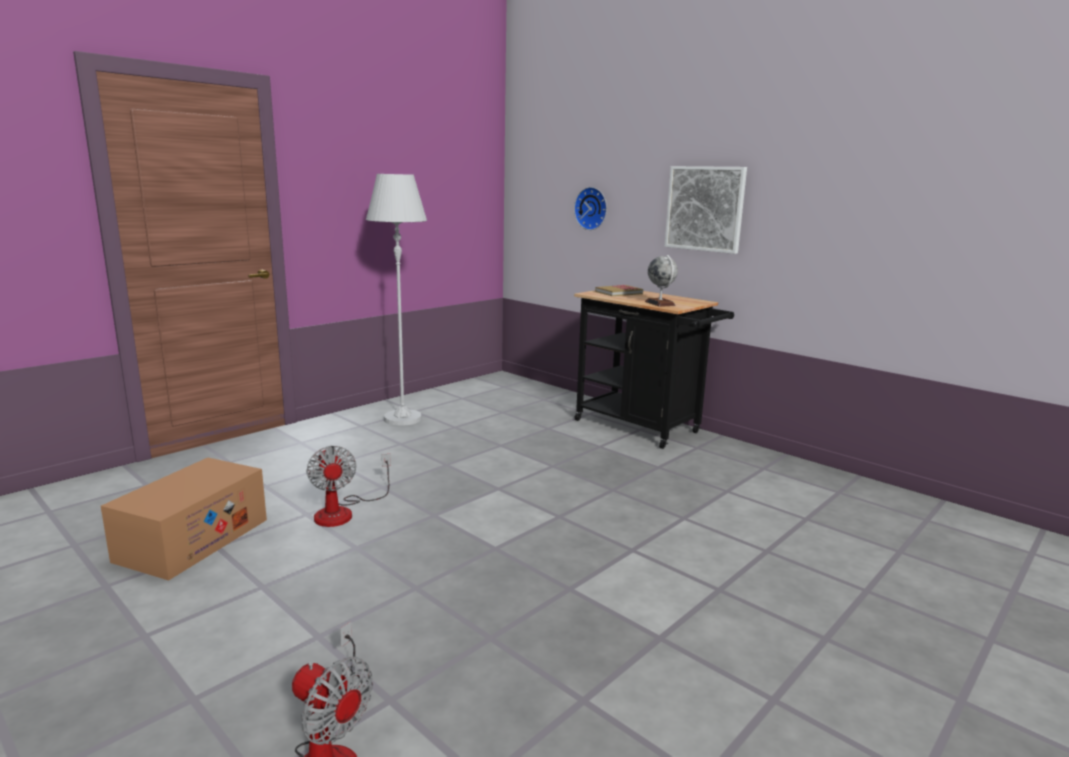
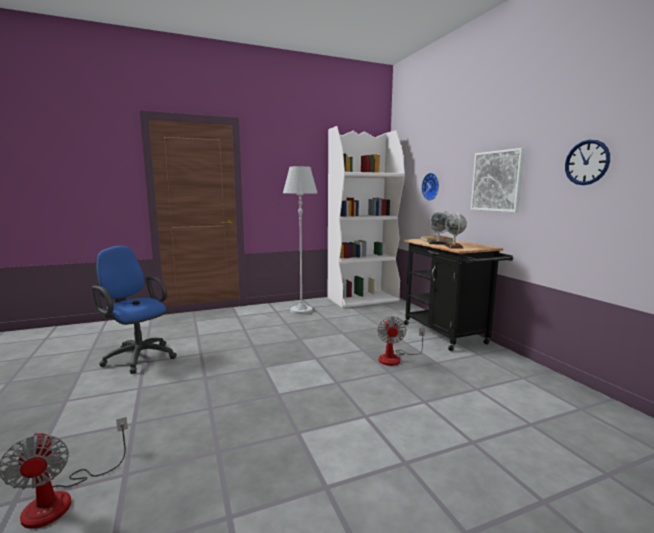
camera: 25 degrees right, 5 degrees down
cardboard box [101,458,267,580] -> blue office chair [92,246,177,374]
fan [306,446,391,527] -> fan moved to [378,317,425,366]
none -> white bookcase [328,126,405,308]
none -> globe [429,211,450,245]
none -> wall clock [565,140,610,185]

